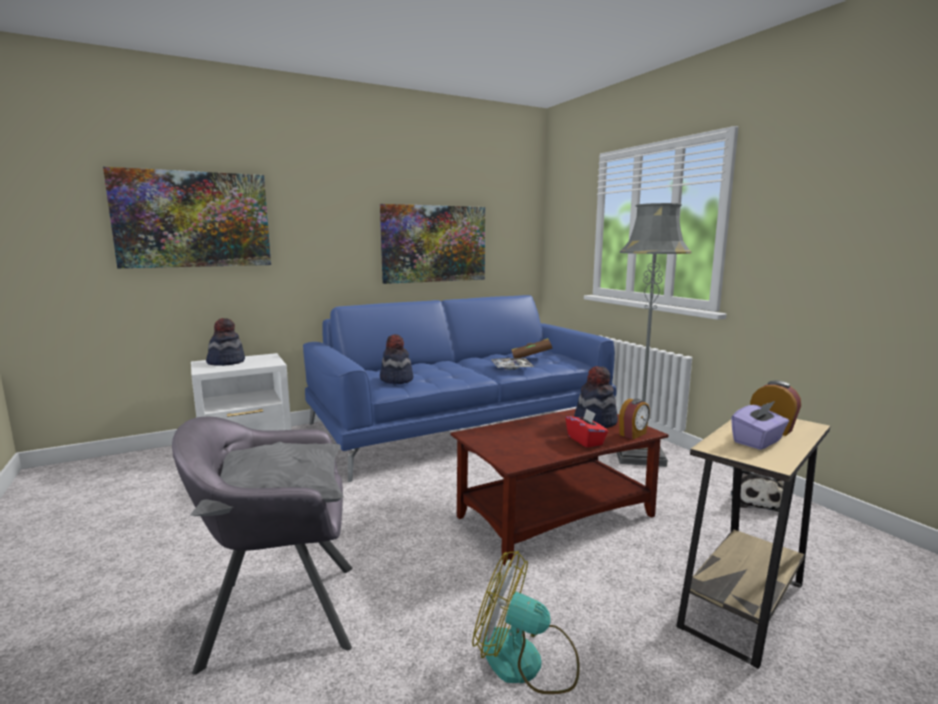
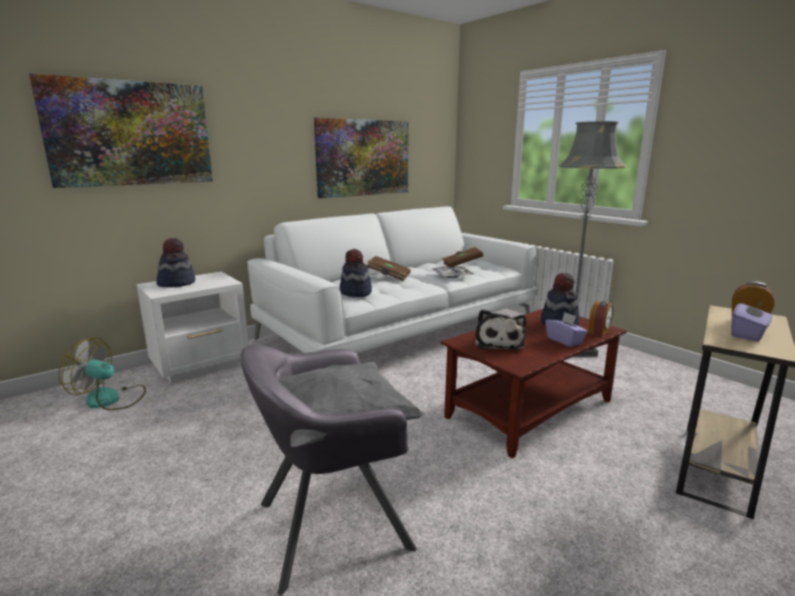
camera: 10 degrees left, 5 degrees up
blue sofa [303,295,617,482] -> white sofa [247,206,537,353]
fan [472,551,580,694] -> fan moved to [59,337,146,410]
red tissue box [566,409,608,448] -> purple tissue box [545,312,588,347]
plush toy [731,470,785,512] -> plush toy moved to [475,309,526,350]
none -> brown book [367,256,411,281]

